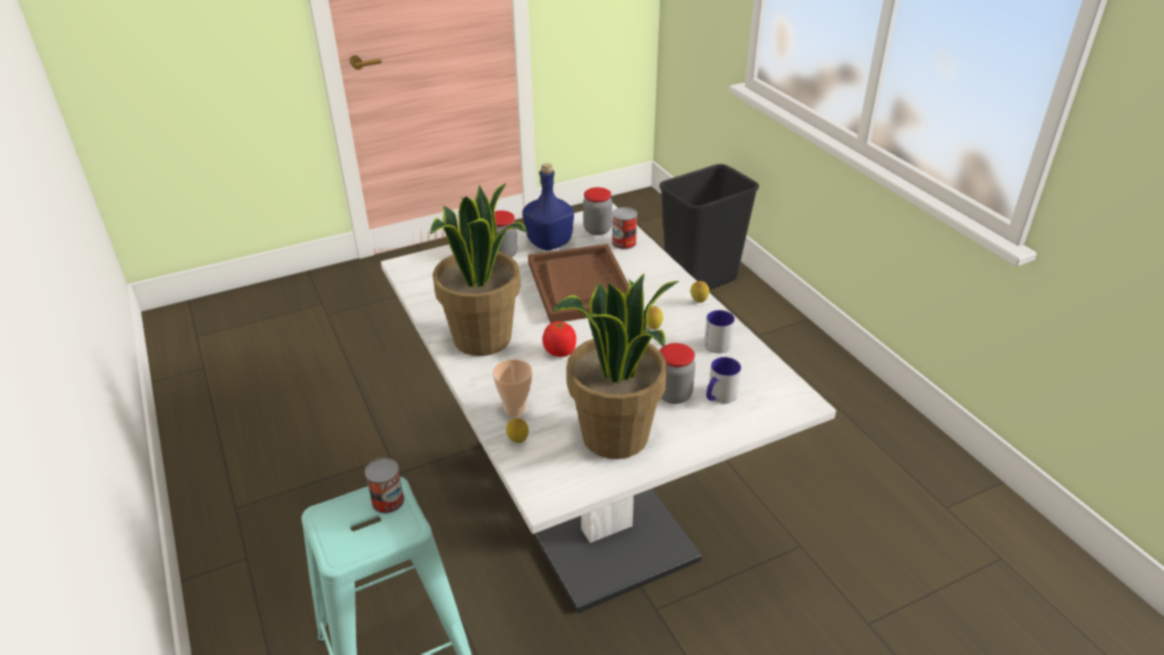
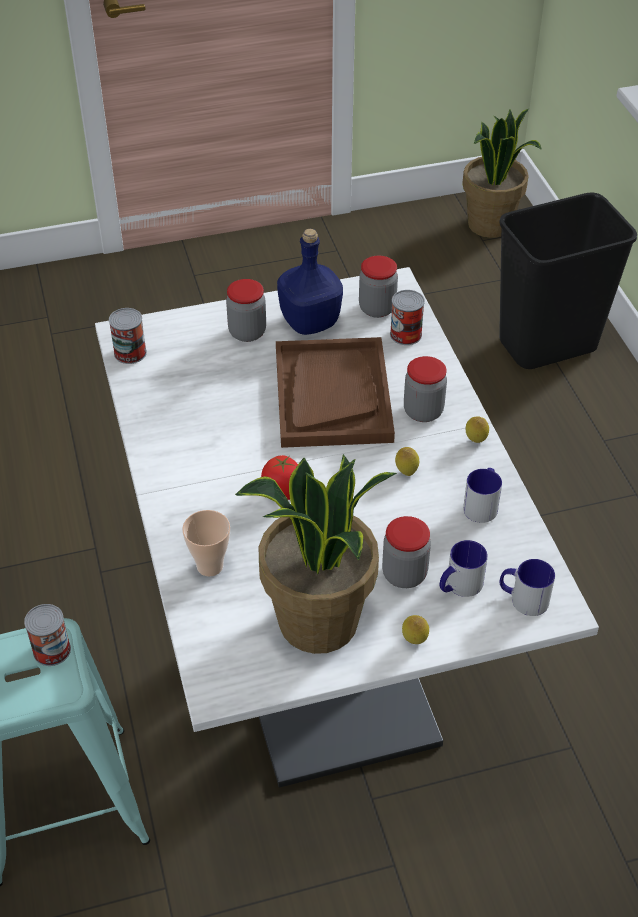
camera: 10 degrees right, 10 degrees up
potted plant [430,183,528,356] -> potted plant moved to [462,109,542,238]
lemon [506,418,529,443] -> lemon moved to [402,615,429,644]
none -> can [109,308,147,364]
none -> jar [404,356,447,422]
none -> mug [500,559,555,616]

